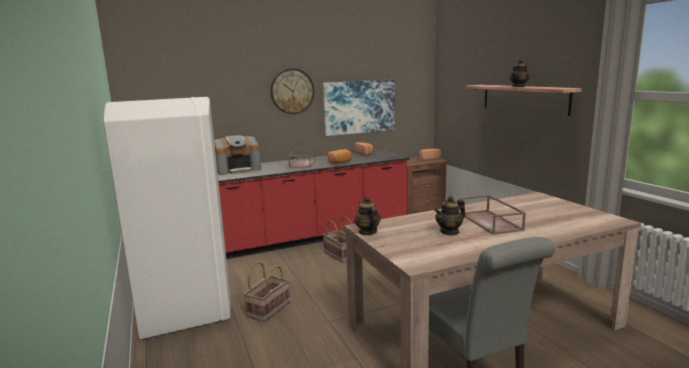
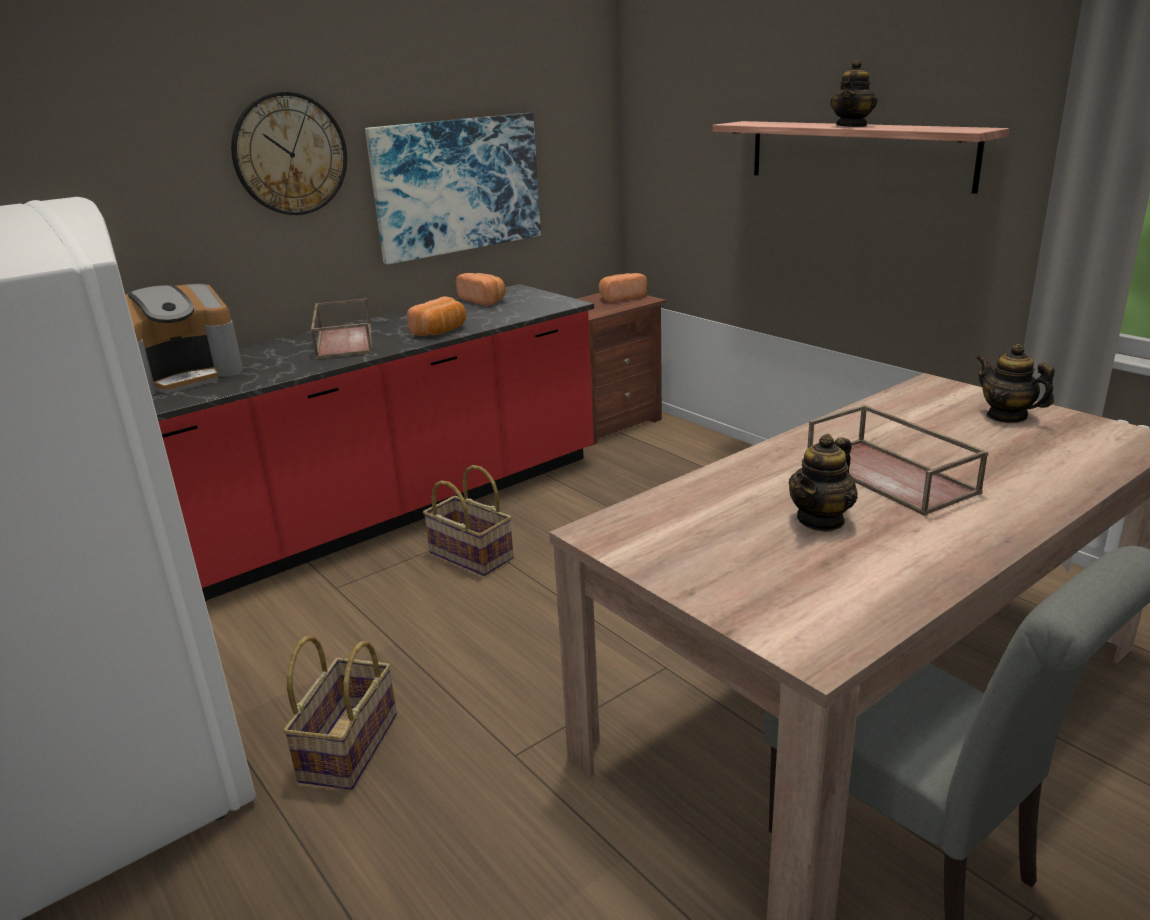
camera: 15 degrees left, 10 degrees up
teapot [354,197,381,235] -> teapot moved to [976,344,1055,423]

